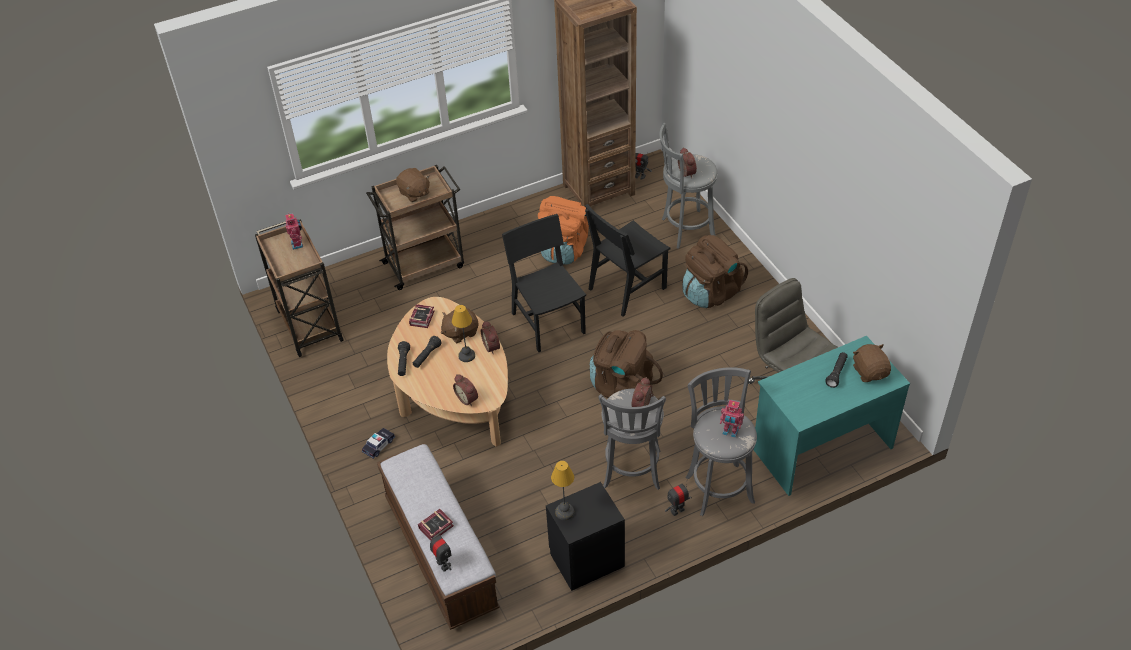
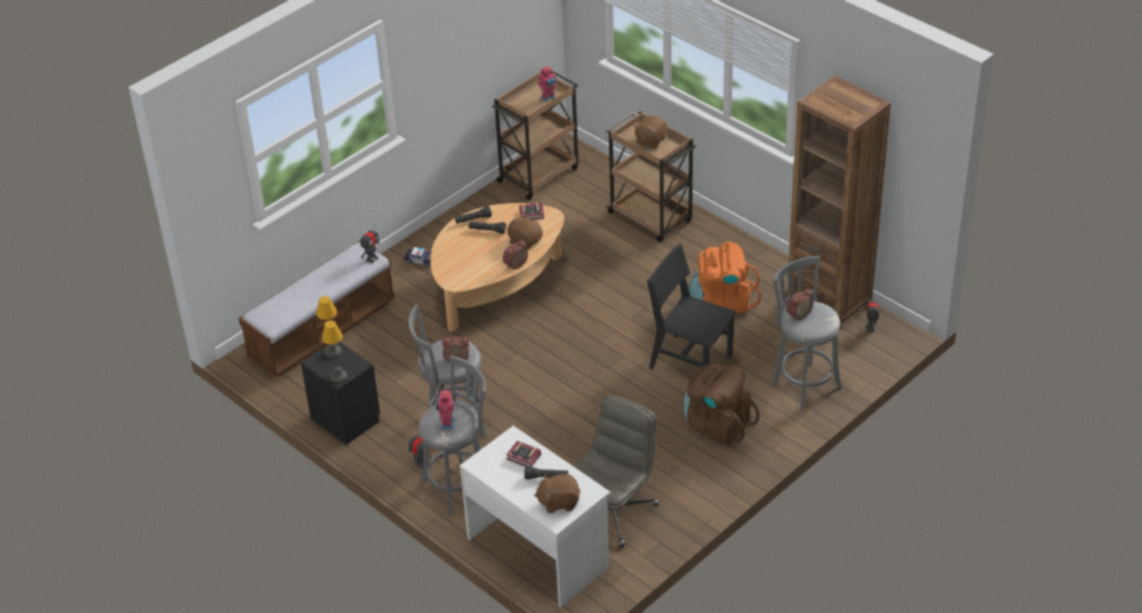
camera: 70 degrees right, 5 degrees down
book [418,509,454,541] -> book moved to [506,441,541,466]
toy robot [430,531,452,572] -> toy robot moved to [360,224,380,263]
table lamp [452,305,475,362] -> table lamp moved to [322,321,347,383]
alarm clock [453,374,478,406] -> none
black chair [502,214,586,352] -> none
brown backpack [590,330,663,398] -> none
turquoise desk [753,336,910,496] -> white desk [460,426,610,607]
brown plush toy [853,344,891,382] -> brown plush toy turned 150 degrees counterclockwise [534,474,581,513]

